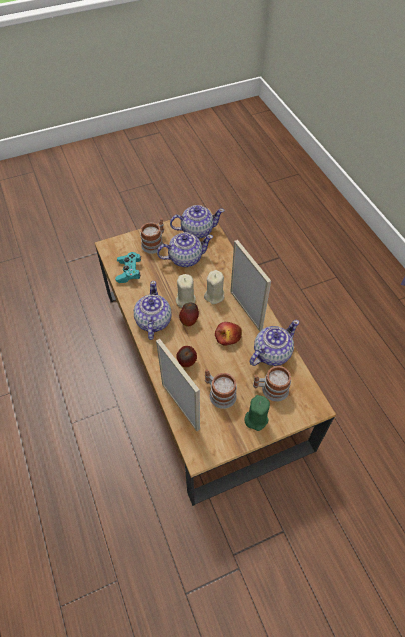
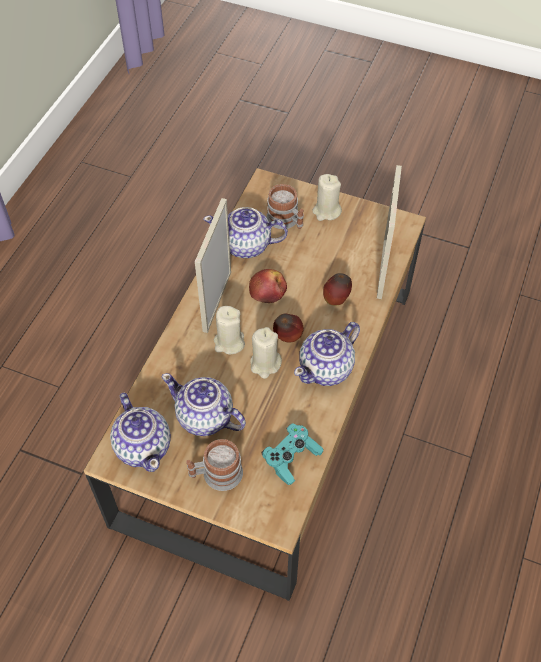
camera: 135 degrees left, 0 degrees up
teapot [170,205,225,239] -> teapot turned 150 degrees counterclockwise [110,393,171,472]
mug [205,369,237,409] -> none
green candle [245,395,270,431] -> beige candle [312,174,342,221]

